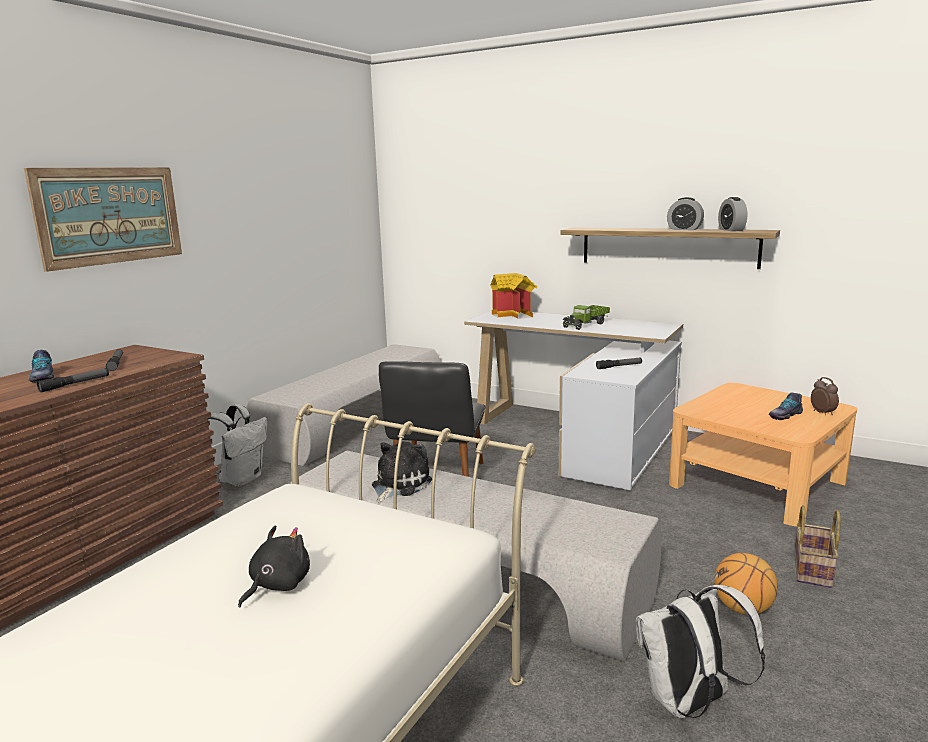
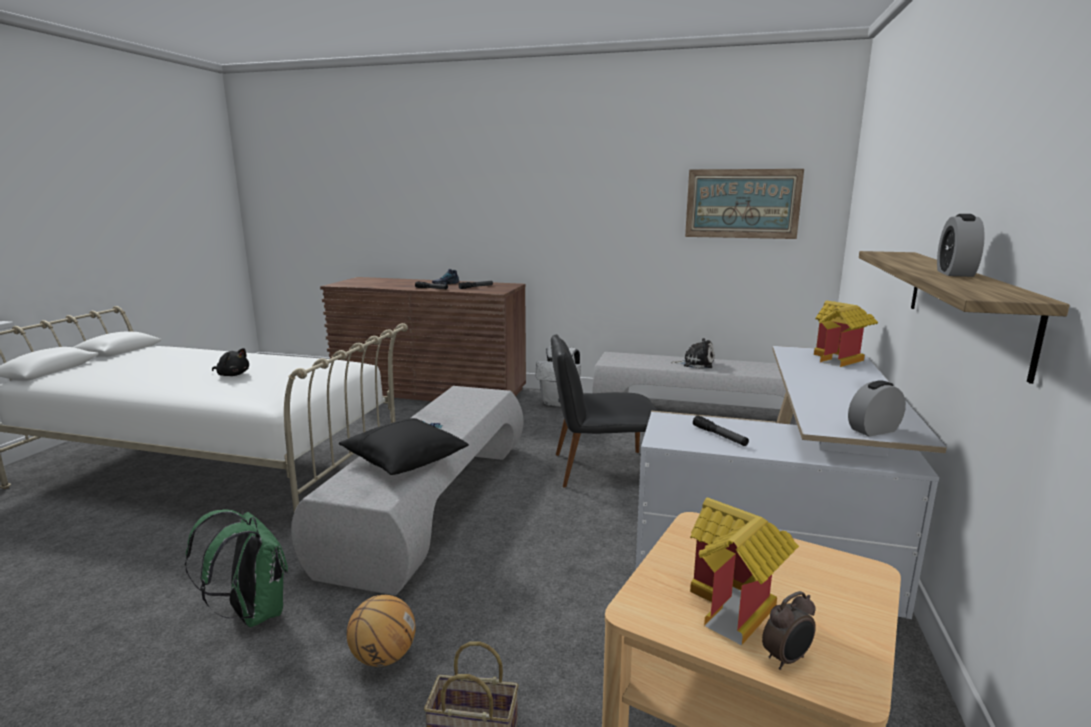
camera: 75 degrees right, 0 degrees up
picture [24,167,182,272] -> picture moved to [685,169,804,239]
plush toy [372,441,432,503] -> plush toy moved to [671,338,715,369]
toy truck [562,305,610,330] -> none
white backpack [636,585,765,718] -> green backpack [185,509,288,627]
alarm clock [718,197,747,231] -> alarm clock moved to [848,380,906,437]
shoe [769,393,803,420] -> toy house [690,497,799,645]
none -> black pillow [339,418,469,475]

